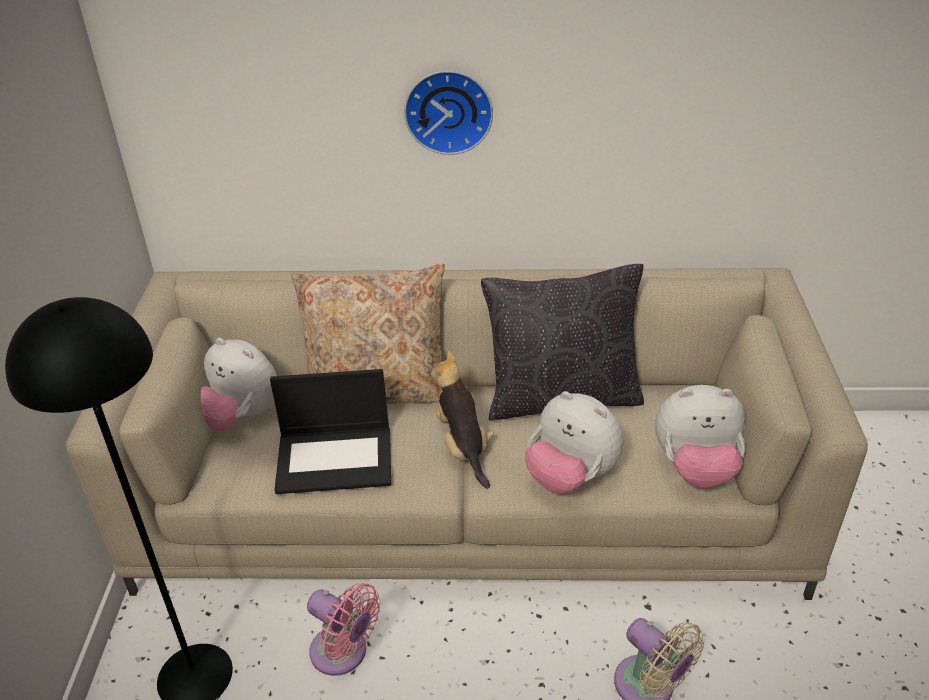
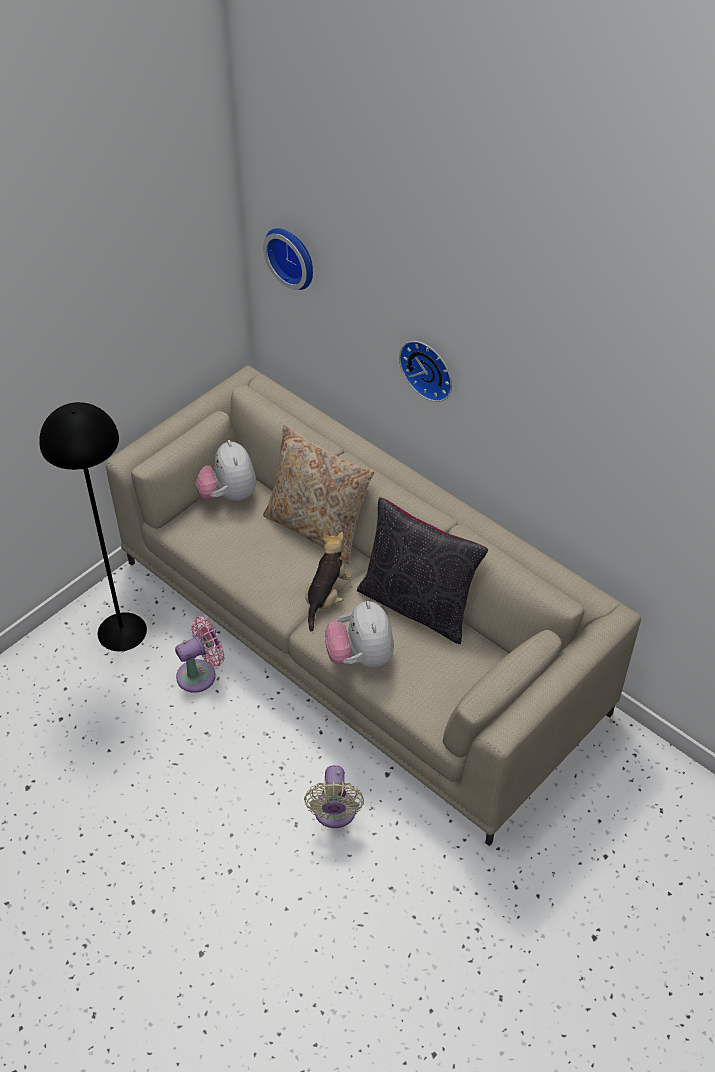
camera: 40 degrees right, 10 degrees up
laptop [270,369,391,494] -> none
pink fan [307,583,380,676] -> pink fan turned 105 degrees counterclockwise [175,616,224,693]
plush toy [655,385,746,488] -> none
none -> wall clock [263,228,313,290]

